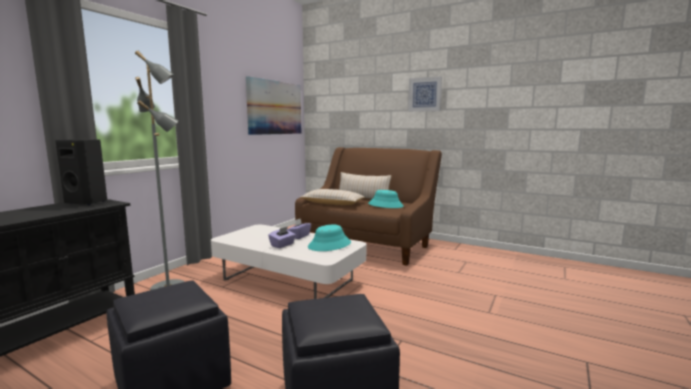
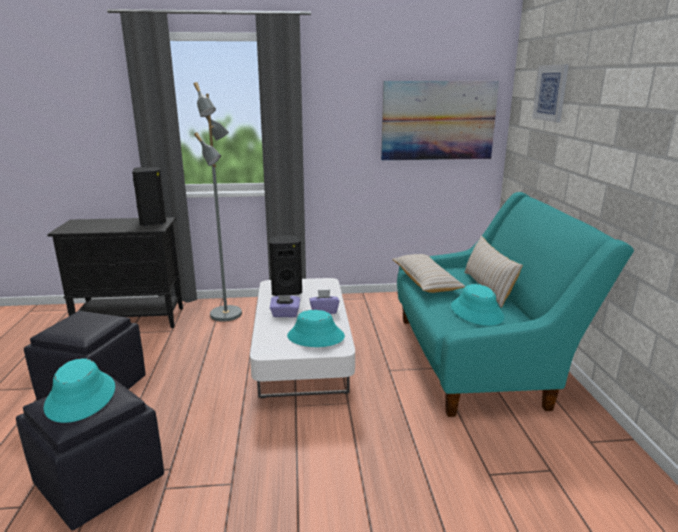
camera: 55 degrees right, 10 degrees up
brown sofa [295,147,442,266] -> turquoise sofa [397,192,634,417]
picture [408,76,442,112] -> picture moved to [532,64,569,122]
none -> turquoise hat [44,358,115,423]
none -> black speaker [269,235,302,296]

